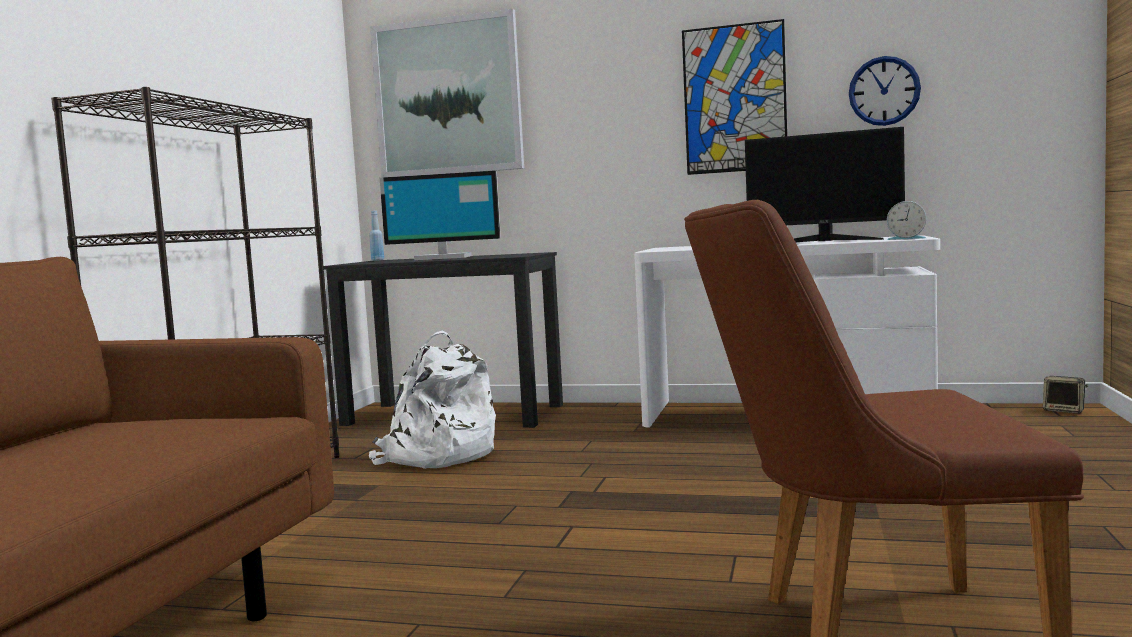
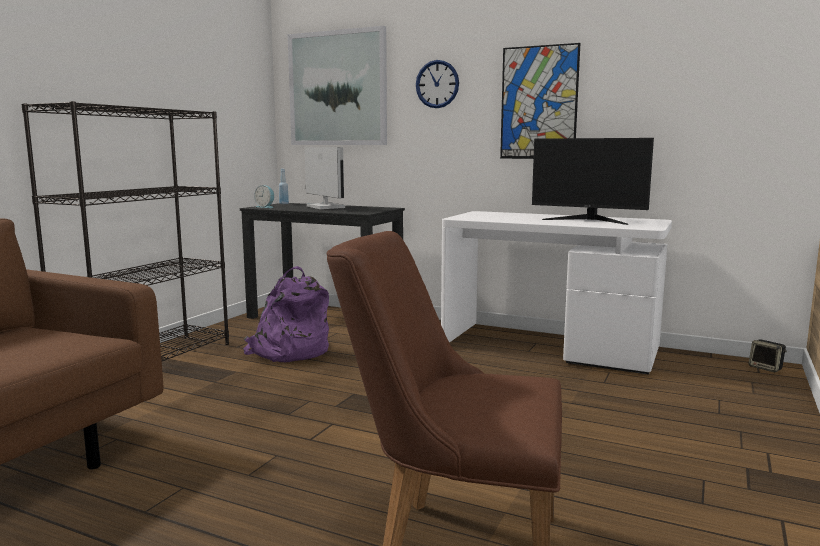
camera: 10 degrees right, 5 degrees up
white backpack [369,330,496,469] -> purple backpack [243,266,329,362]
monitor [380,171,501,260] -> monitor turned 135 degrees counterclockwise [305,147,345,209]
wall clock [849,56,921,126] -> wall clock moved to [416,60,459,108]
alarm clock [887,201,926,240] -> alarm clock moved to [254,185,274,208]

